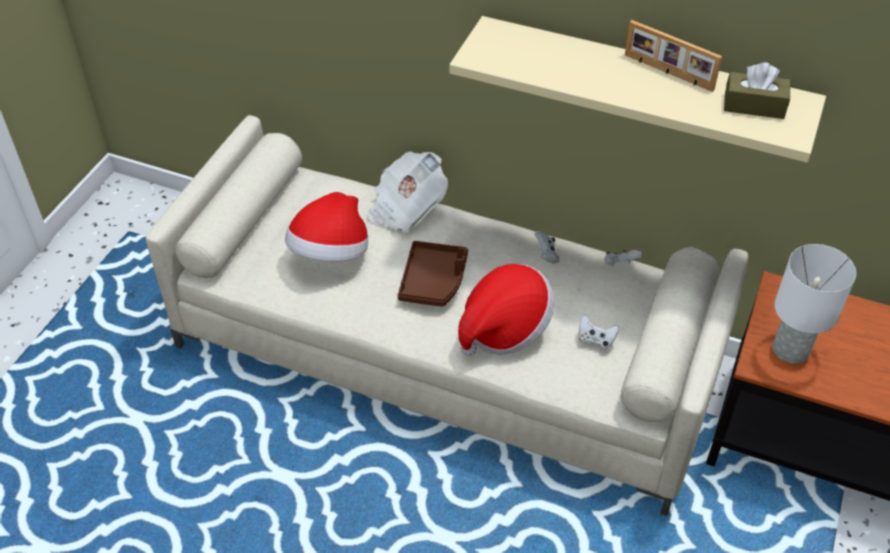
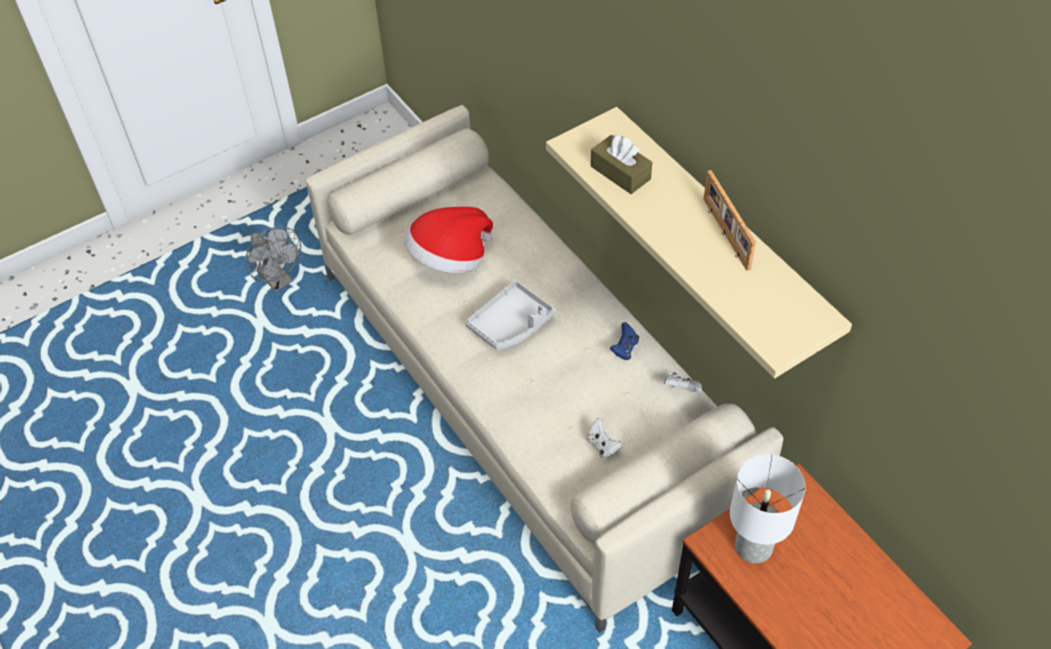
camera: 35 degrees right, 5 degrees up
newspaper [367,151,448,232] -> none
brown tray [398,241,468,307] -> grey tray [465,281,555,350]
hat [458,264,555,356] -> none
white game controller [534,231,560,264] -> blue game controller [610,322,639,360]
brown tissue box [724,62,790,119] -> brown tissue box moved to [591,134,652,194]
none -> grey fan [245,226,301,292]

